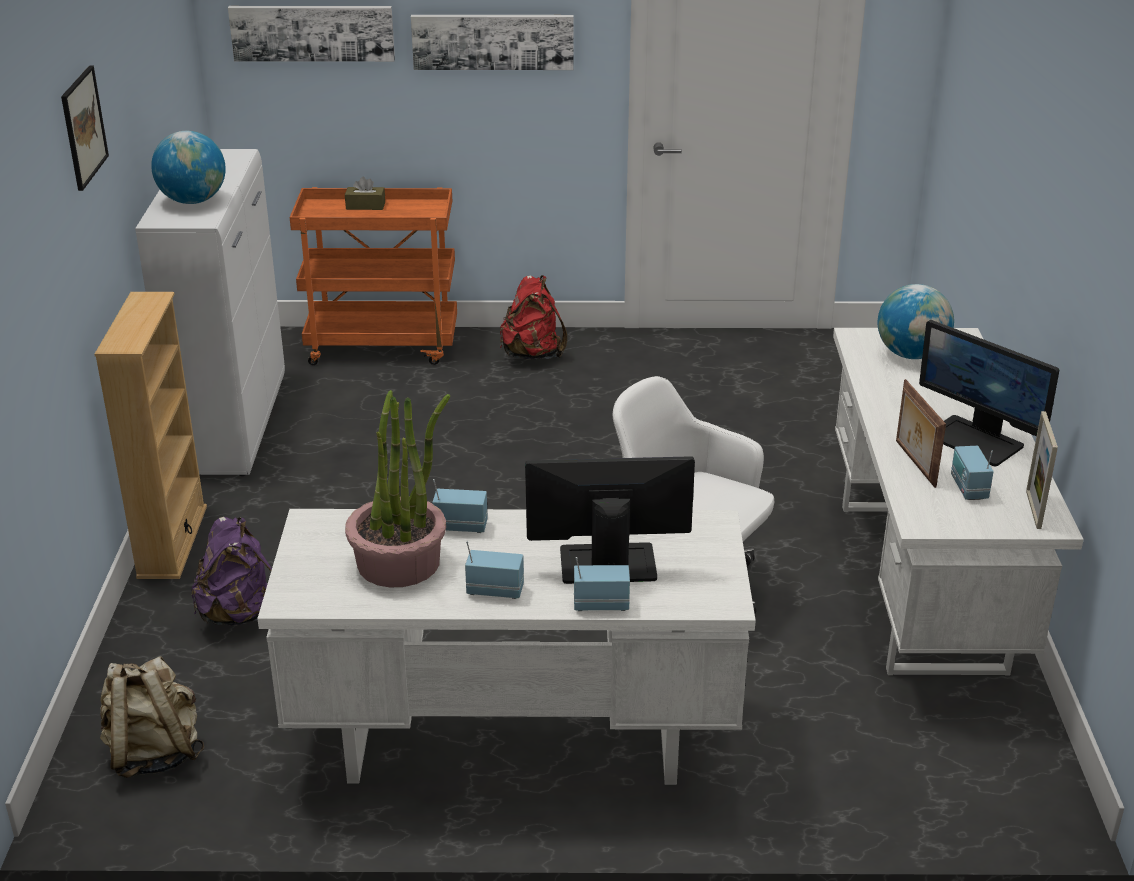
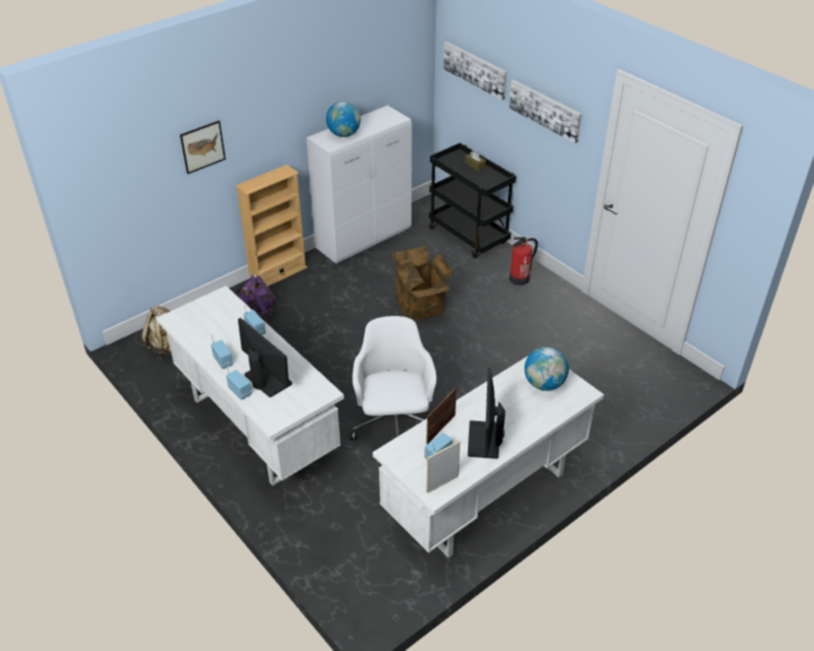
camera: 50 degrees right, 10 degrees up
picture [61,66,109,191] -> picture moved to [180,121,226,174]
orange cart [290,187,457,365] -> black cart [429,143,516,259]
potted plant [345,390,450,587] -> none
red backpack [500,275,567,359] -> fire extinguisher [509,237,538,286]
none -> cardboard box [392,245,453,321]

